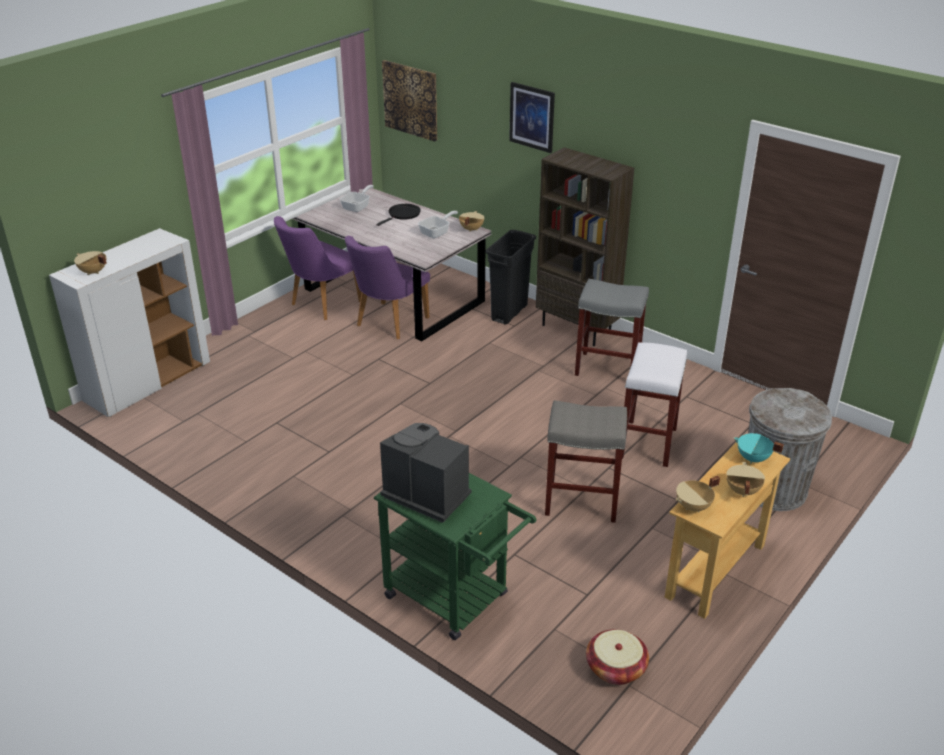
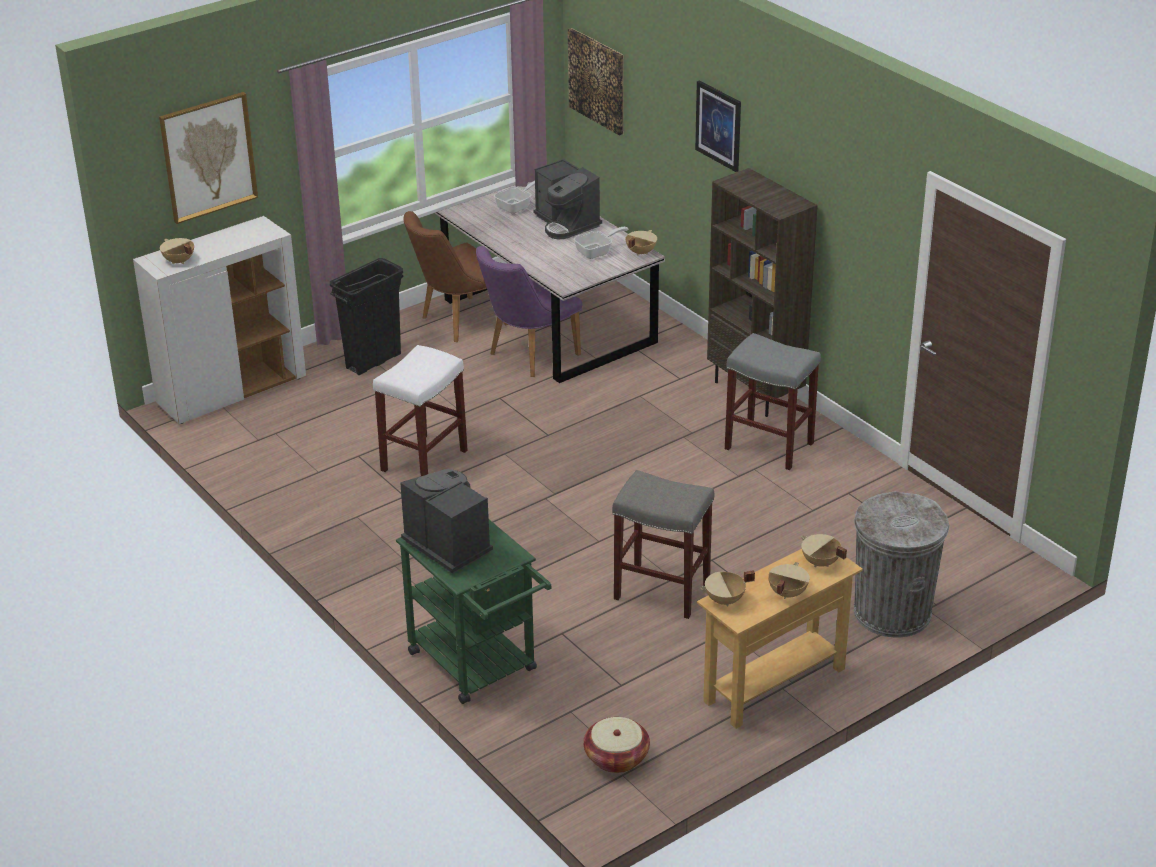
camera: 15 degrees right, 0 degrees up
purple chair [274,216,361,320] -> brown chair [403,211,508,342]
black frying pan [376,204,421,226] -> coffee machine [533,159,602,239]
black trash can [486,230,536,325] -> black trash can moved to [330,258,403,375]
white stool [622,342,687,467] -> white stool moved to [373,345,468,476]
turquoise cooking pot [734,433,784,463] -> beige cooking pot [801,534,847,567]
none -> picture [159,92,258,224]

